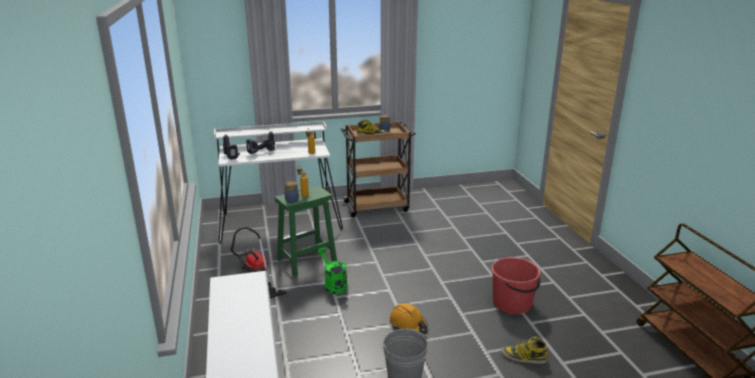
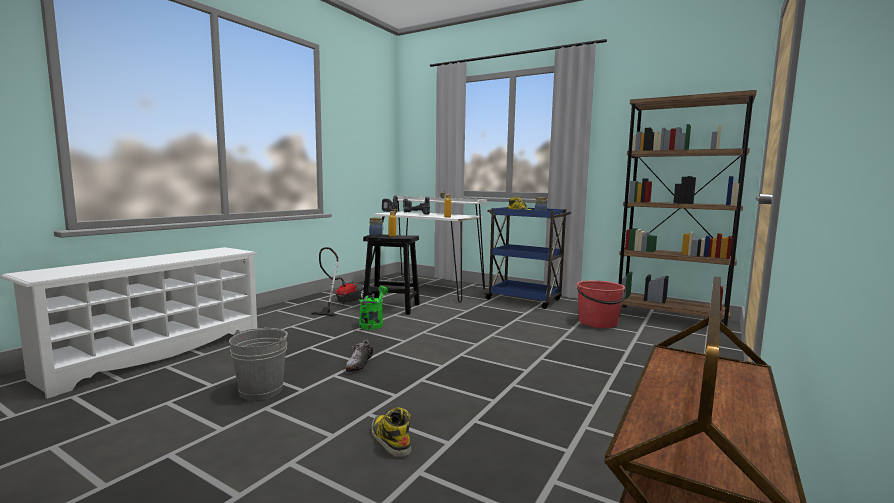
camera: 45 degrees right, 15 degrees down
green stool [274,186,337,276] -> black stool [363,234,420,315]
brown cart [341,121,416,218] -> blue cart [484,207,571,309]
orange hard hat [390,303,428,332] -> shoe [345,340,374,372]
red bucket [491,257,541,314] -> red bucket moved to [576,280,627,328]
none -> brown bookcase [618,90,757,332]

